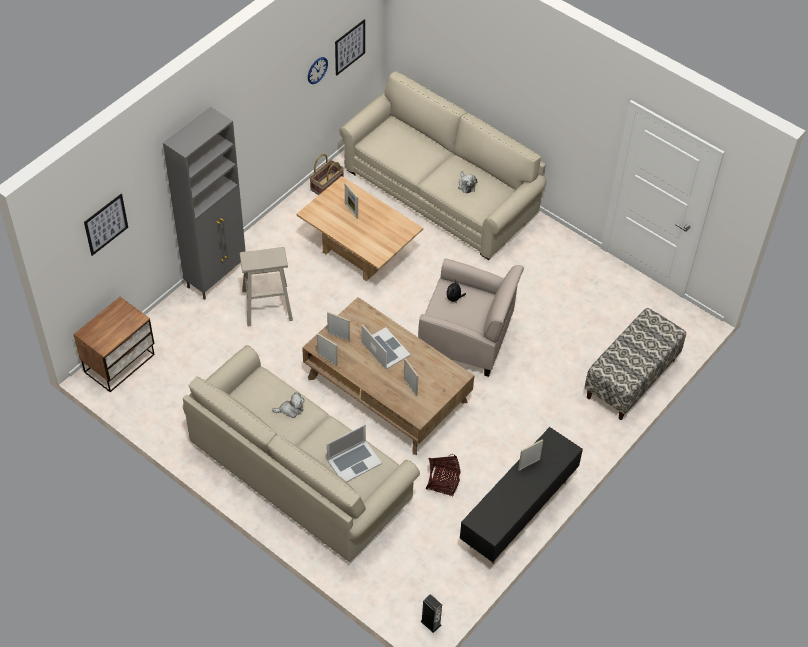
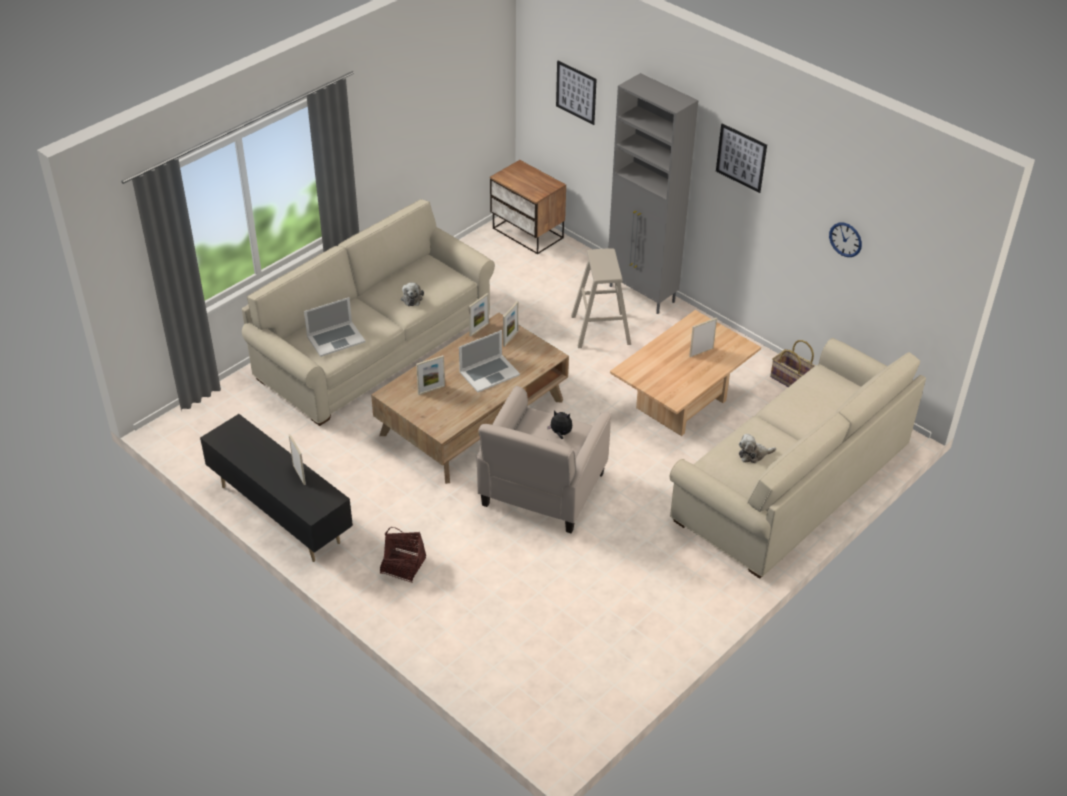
camera: 95 degrees right, 10 degrees down
laptop [327,425,382,482] -> laptop turned 90 degrees counterclockwise [304,297,365,357]
picture [335,19,365,76] -> picture moved to [716,123,767,193]
speaker [420,594,442,633] -> none
basket [426,454,461,497] -> basket moved to [380,527,426,583]
bench [584,308,686,420] -> none

